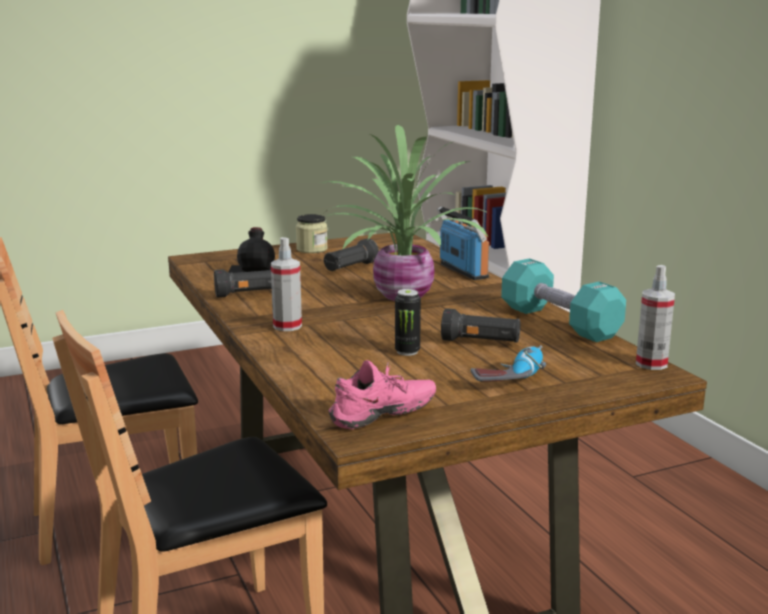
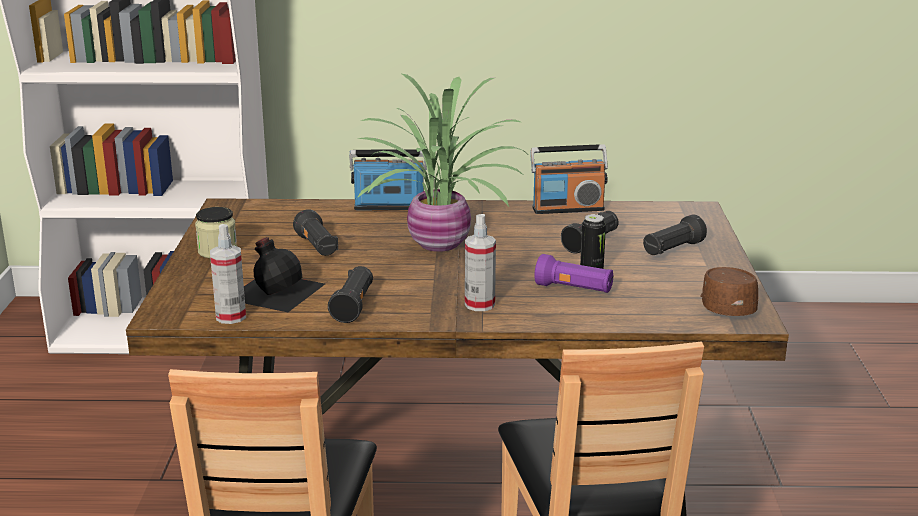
camera: 65 degrees left, 5 degrees up
pink shoe [329,360,436,429] -> brown cap [700,267,758,316]
power drill [471,345,546,381] -> black flashlight [643,214,707,255]
turquoise dumbbell [501,259,626,342] -> radio [530,144,608,214]
spray bottle [636,265,675,370] -> spray bottle moved to [210,224,246,324]
none -> purple flashlight [535,254,613,293]

